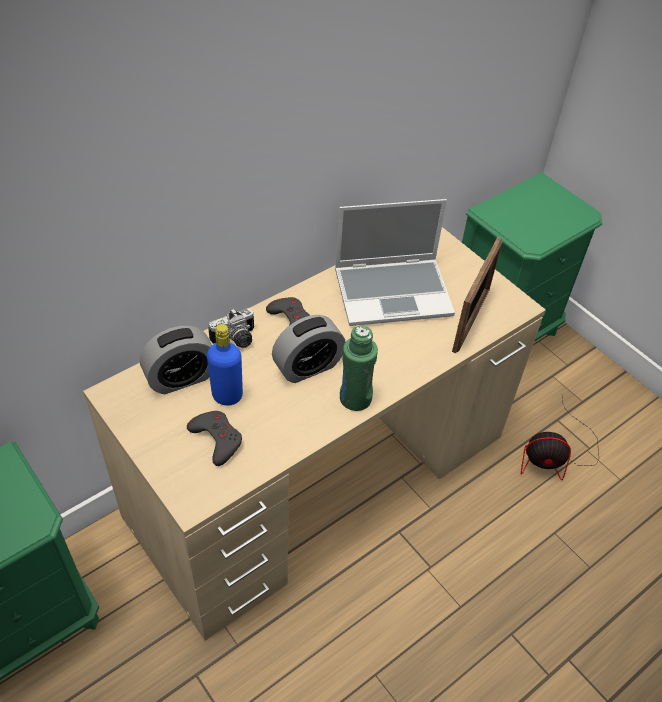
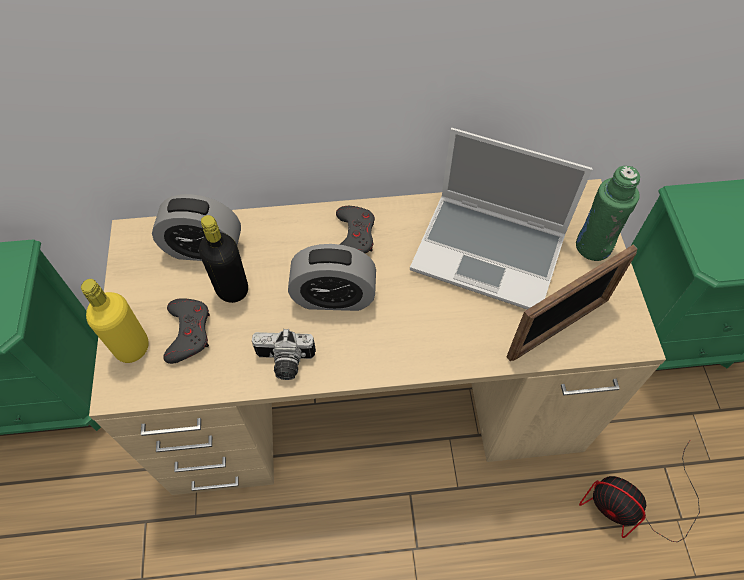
camera: 35 degrees right, 10 degrees up
blue bottle [207,324,243,406] -> black bottle [199,215,248,303]
camera [208,308,254,348] -> camera moved to [252,329,316,380]
green bottle [340,325,378,411] -> green bottle moved to [576,166,640,261]
none -> yellow bottle [81,279,149,363]

